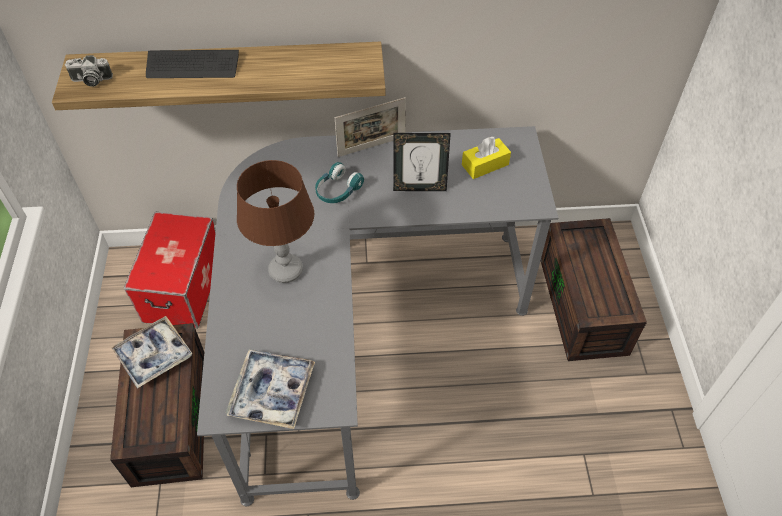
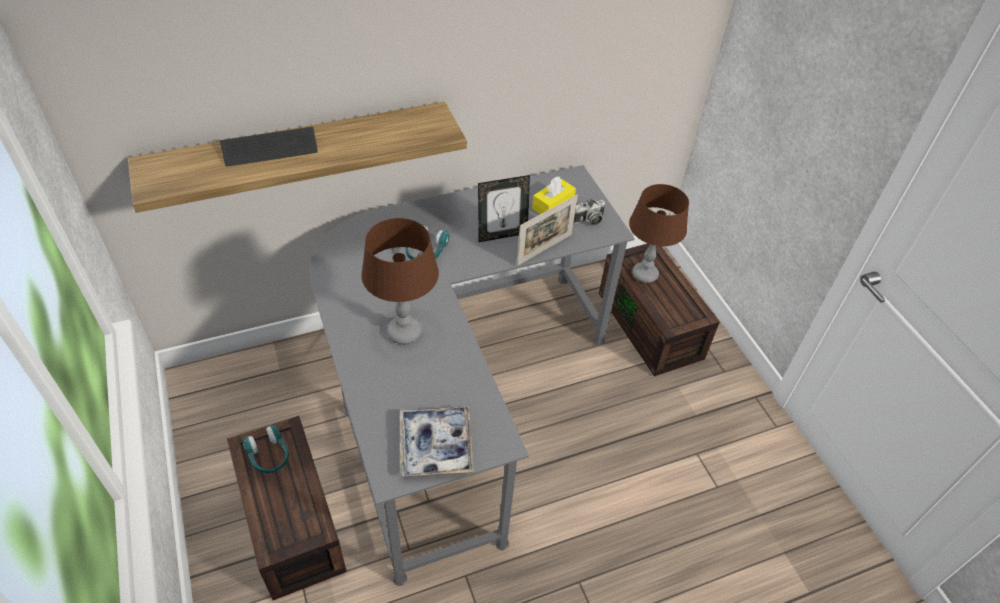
camera: 20 degrees left, 5 degrees down
camera [65,55,113,87] -> camera moved to [574,199,605,225]
tray [111,316,193,389] -> turquoise headphones [243,425,289,474]
storage box [124,212,216,329] -> none
picture frame [335,97,406,157] -> picture frame moved to [516,195,578,266]
none -> brown table lamp [629,184,689,283]

